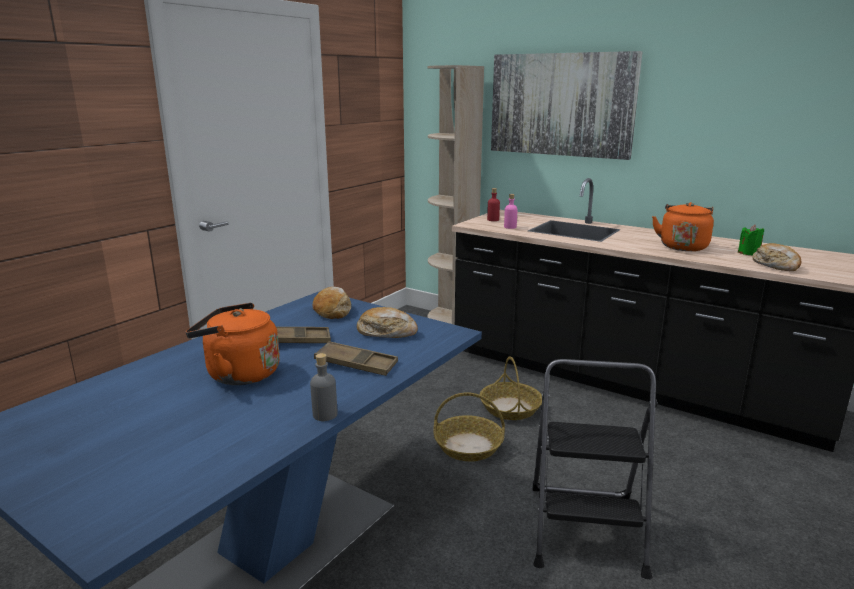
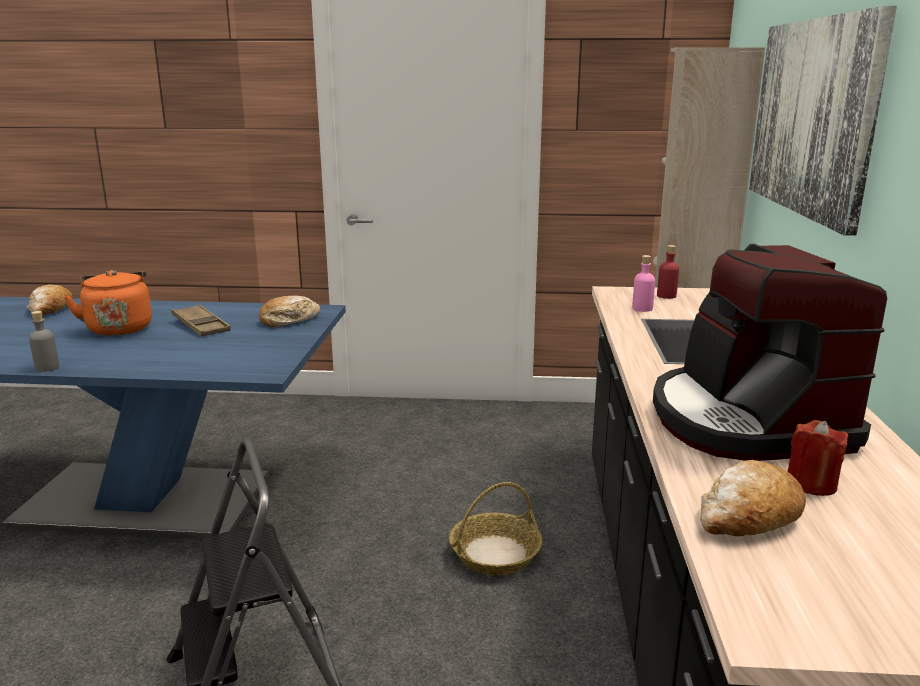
camera: 60 degrees right, 0 degrees up
brown tray [314,341,398,376] -> none
bread [357,307,418,338] -> bread moved to [27,284,73,315]
basket [434,392,505,461] -> none
orange kettle [652,202,714,251] -> coffee machine [653,244,887,461]
green candle [738,225,764,255] -> red candle [787,420,848,496]

